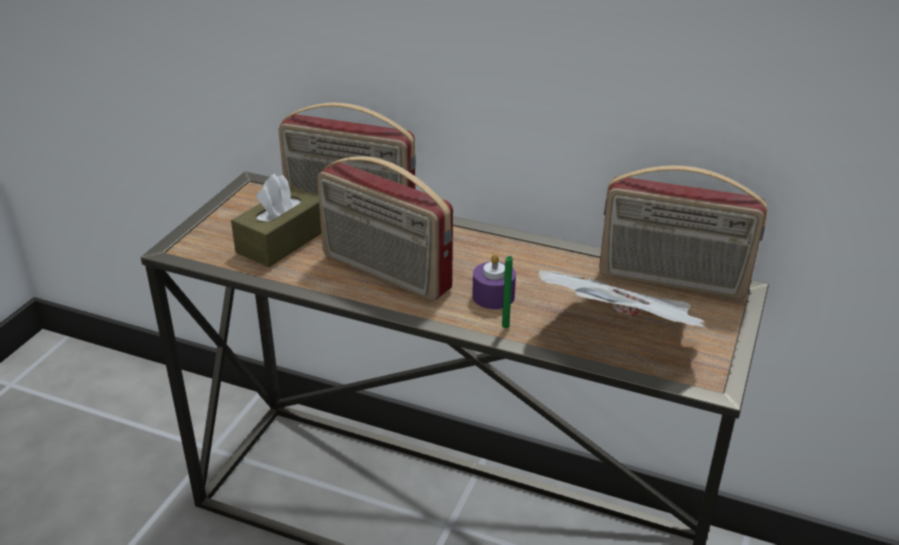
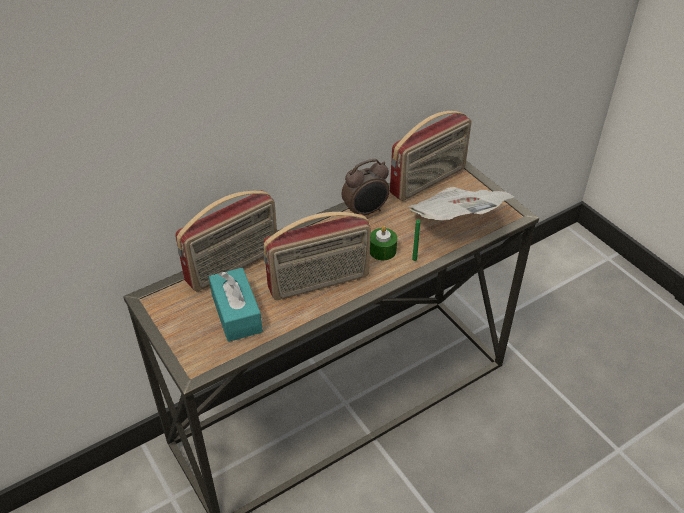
camera: 55 degrees left, 10 degrees up
brown tissue box [231,174,321,267] -> turquoise tissue box [209,268,263,342]
purple candle [472,254,516,309] -> green candle [370,226,397,260]
none -> alarm clock [342,159,390,215]

